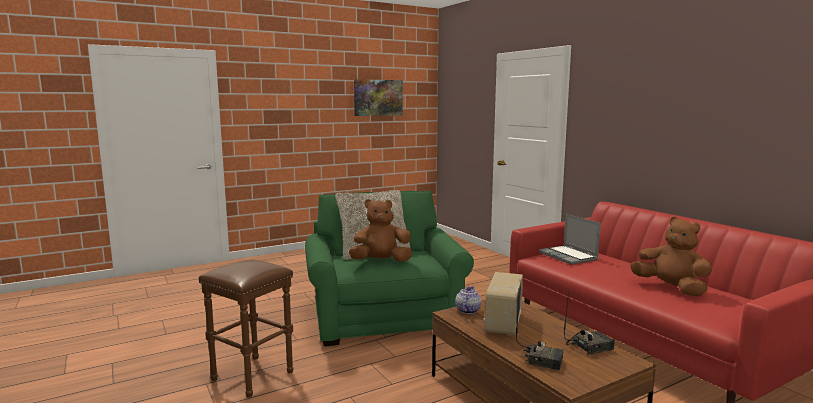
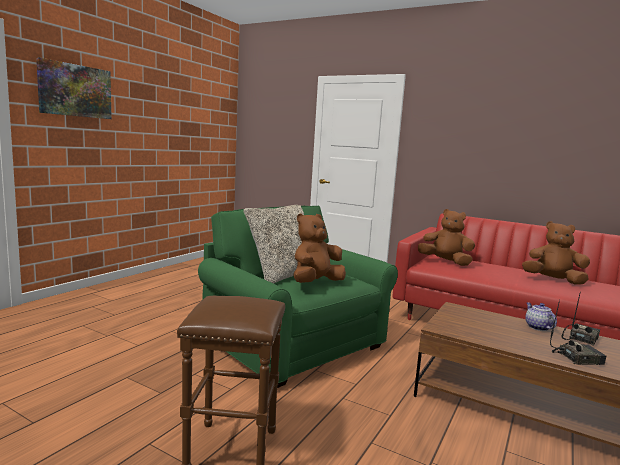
camera: 30 degrees left, 0 degrees up
picture [354,79,402,116] -> picture moved to [36,57,112,119]
teapot [455,286,481,314] -> teapot moved to [525,302,557,331]
radio [483,272,523,335] -> none
laptop [539,214,601,265] -> brown plush toy [418,209,475,266]

